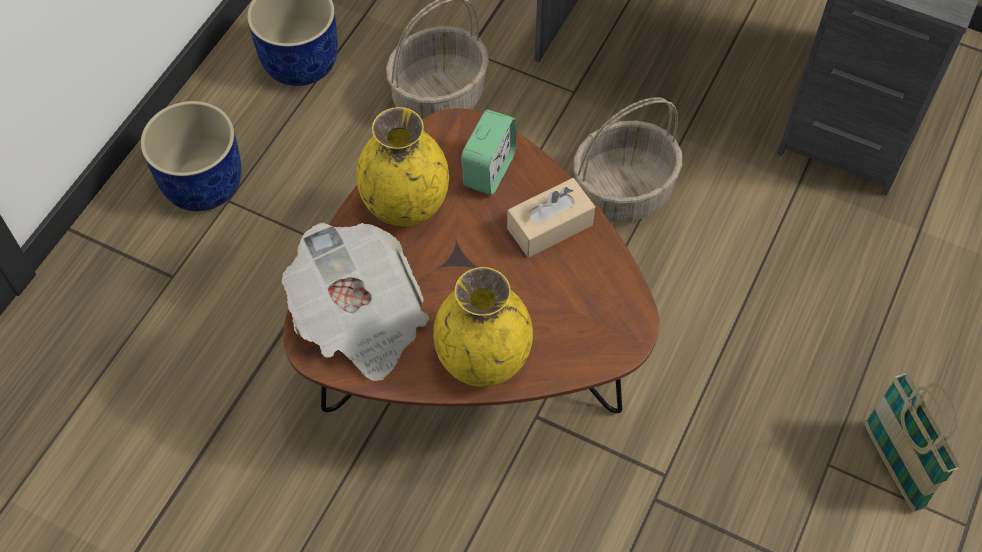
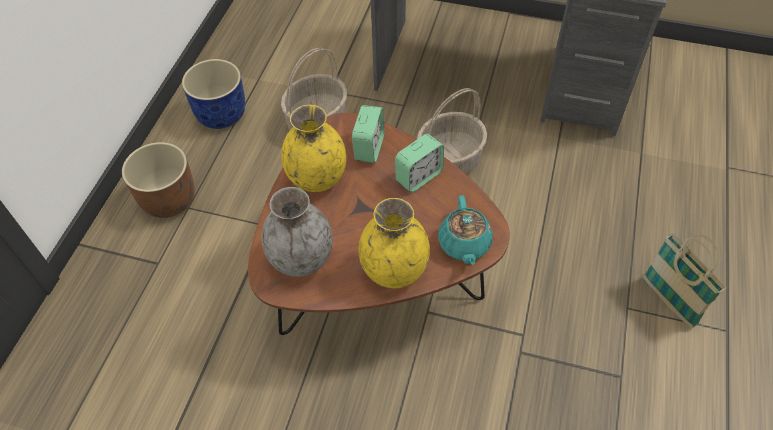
camera: 10 degrees left, 5 degrees down
blue planter [141,101,241,211] -> brown planter [122,142,195,218]
newspaper [282,222,429,381] -> grey vase [261,187,333,277]
beige tissue box [507,178,595,258] -> alarm clock [395,134,444,192]
none -> turquoise teapot [438,195,492,265]

